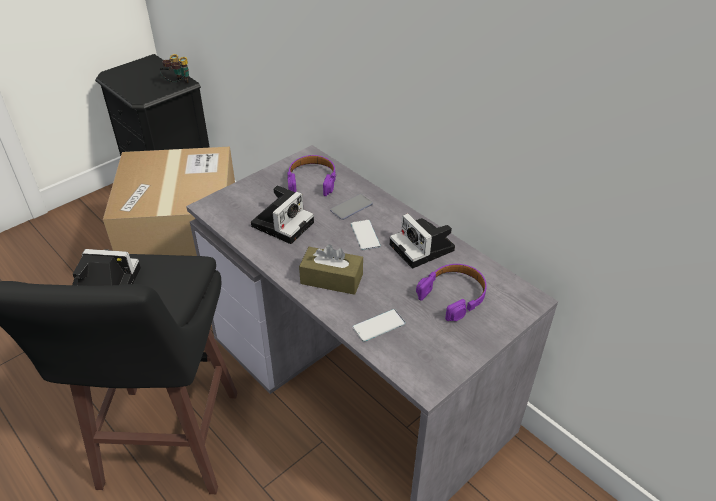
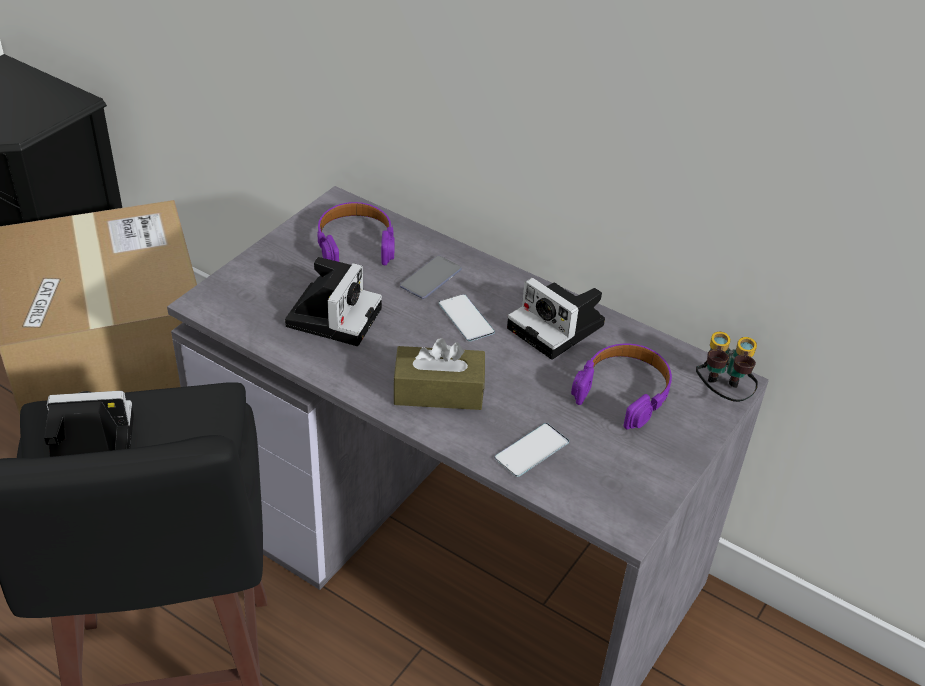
camera: 15 degrees left, 0 degrees up
binoculars [160,54,189,83] -> binoculars moved to [696,332,758,402]

